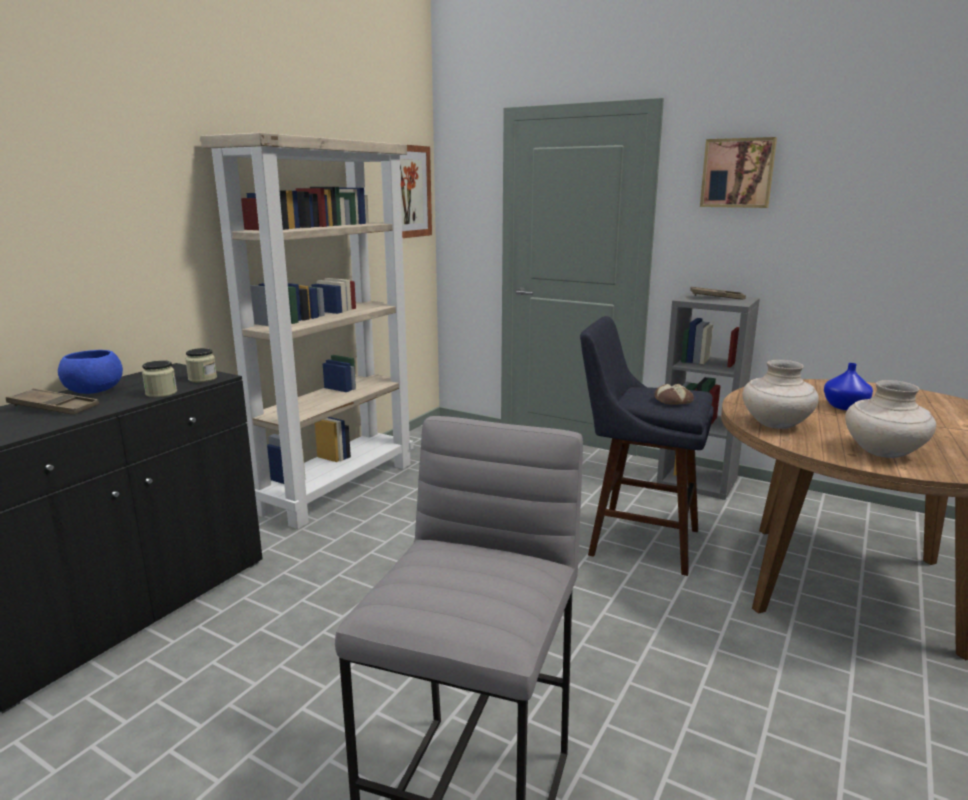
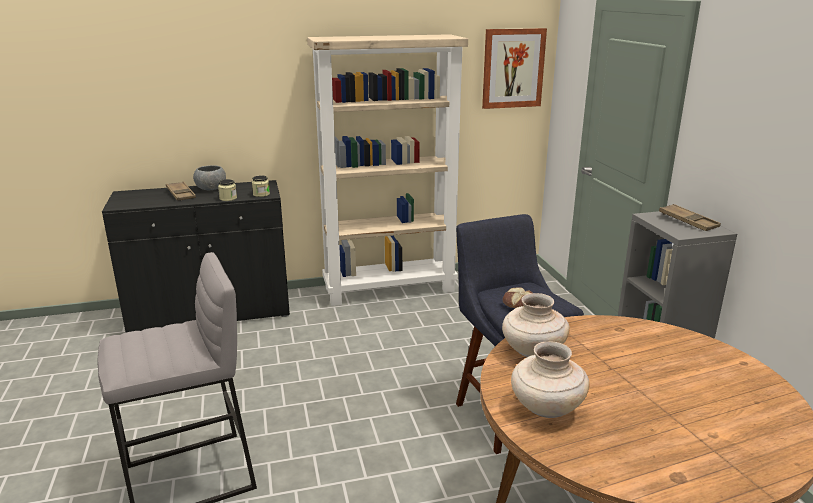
camera: 45 degrees right, 5 degrees up
blue bowl [58,350,123,394] -> grey bowl [193,165,226,190]
picture [700,137,777,208] -> none
blue vase [824,363,873,410] -> none

